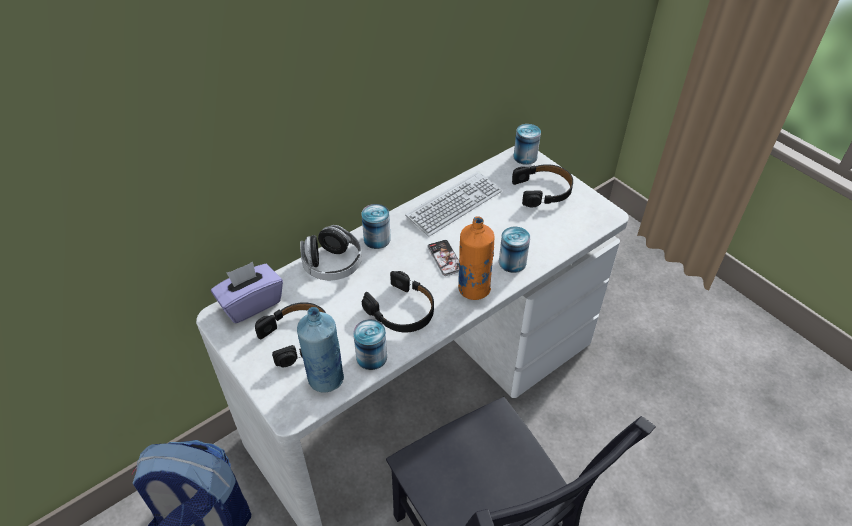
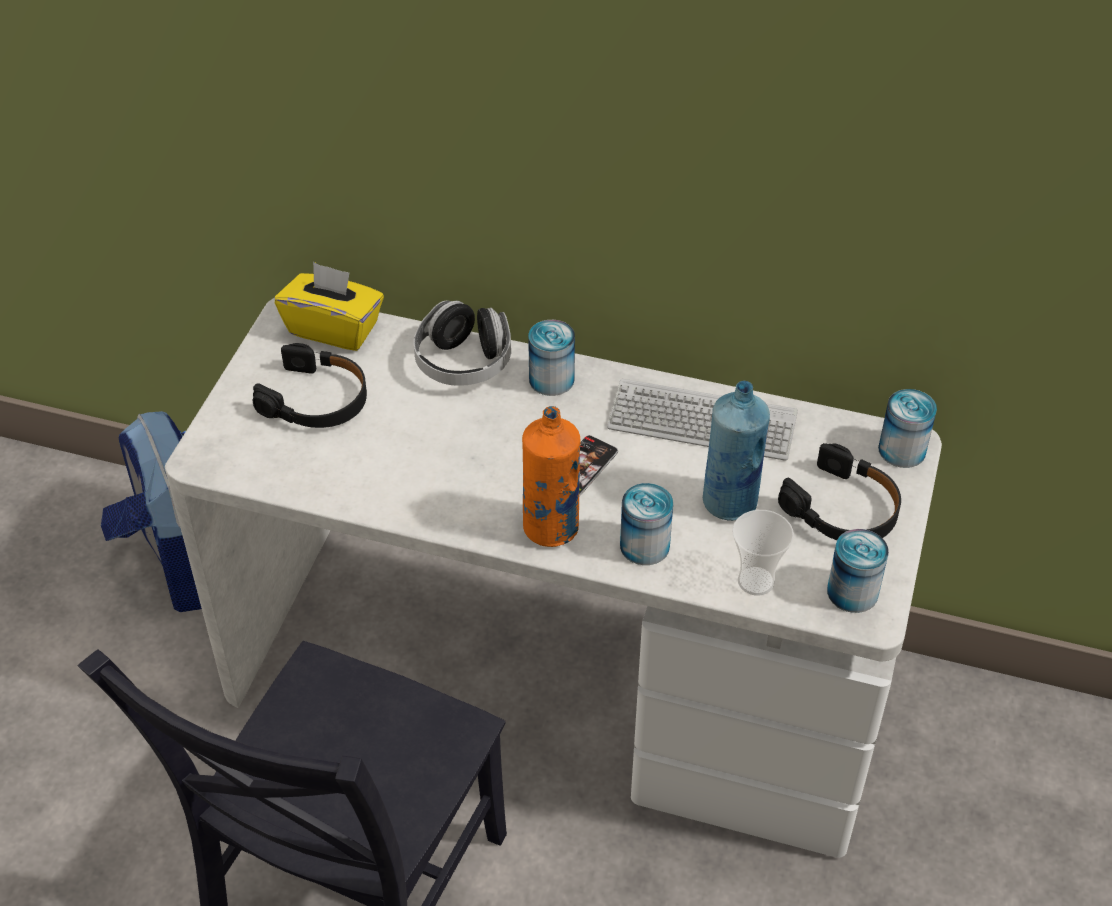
camera: 55 degrees right, 0 degrees up
purple tissue box [211,262,283,323] -> yellow tissue box [275,262,384,351]
blue bottle [297,307,344,393] -> blue bottle moved to [703,381,770,521]
can [353,319,387,370] -> can moved to [827,529,889,613]
black headphones [362,271,434,332] -> none
none -> cup [732,510,794,596]

